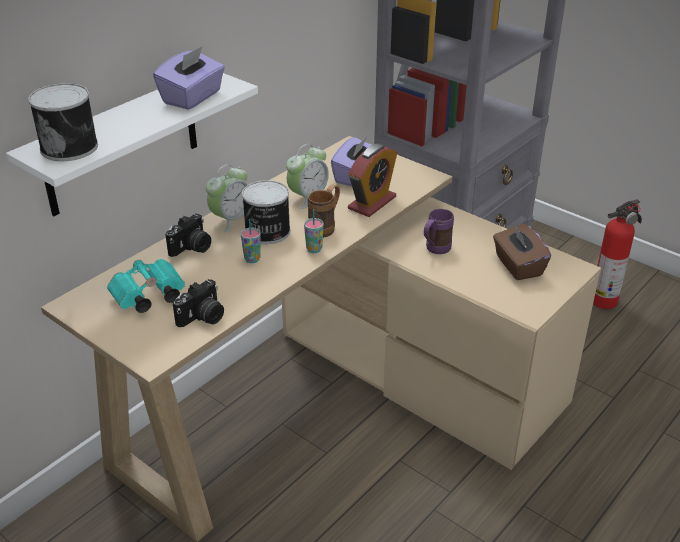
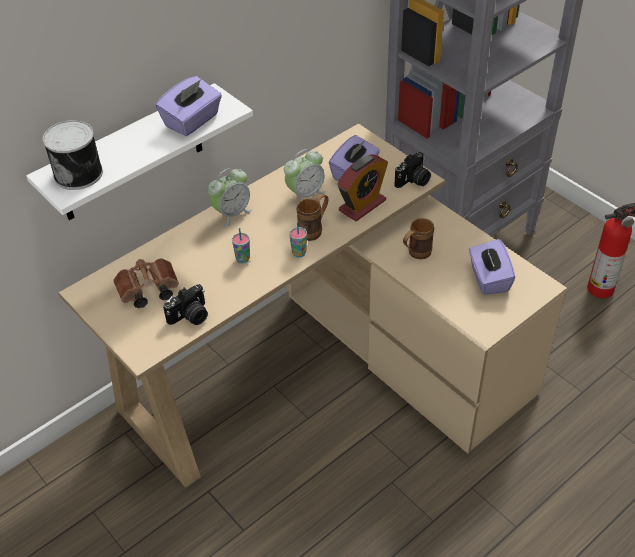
camera: 10 degrees right, 10 degrees up
turquoise binoculars [107,259,185,313] -> brown binoculars [113,258,179,308]
camera [166,214,211,257] -> camera moved to [394,152,431,188]
can [242,180,290,244] -> none
purple mug [424,209,454,254] -> brown mug [403,218,434,259]
brown tissue box [493,223,551,280] -> purple tissue box [469,239,515,295]

